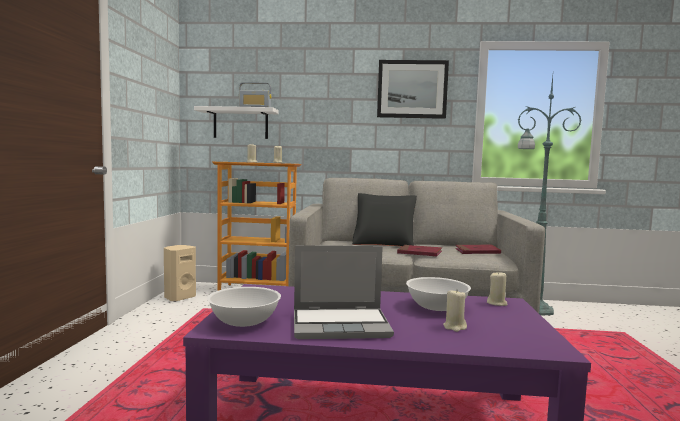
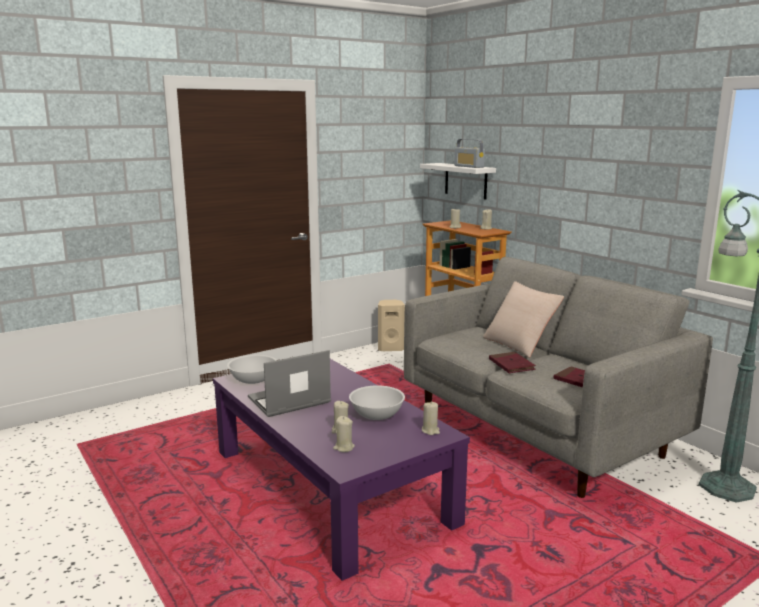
camera: 50 degrees right, 10 degrees up
laptop [294,245,394,339] -> laptop turned 105 degrees clockwise [248,350,331,417]
black pillow [352,193,417,247] -> beige pillow [483,281,564,358]
picture [377,60,449,119] -> none
none -> beige candle [333,416,355,452]

